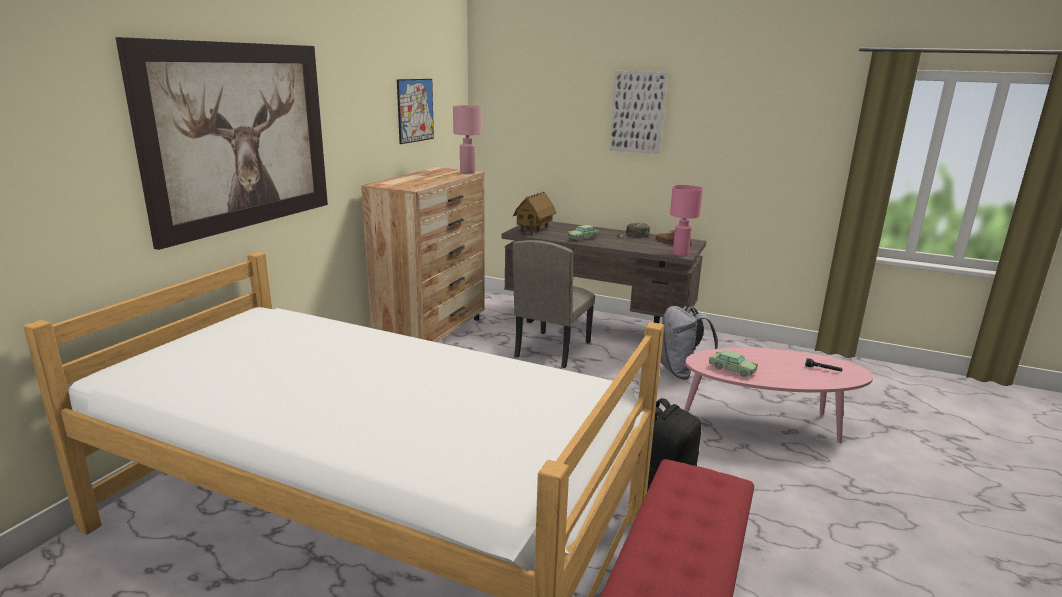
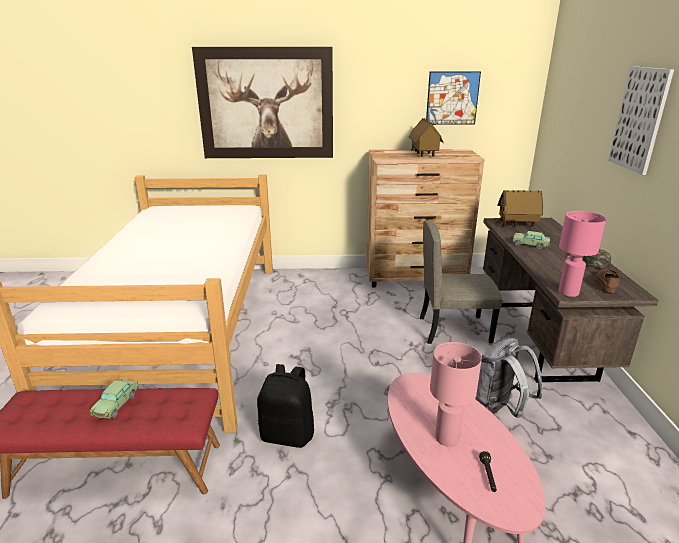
camera: 65 degrees right, 5 degrees up
pink table lamp [453,105,481,173] -> pink table lamp moved to [430,342,482,446]
toy car [709,350,758,378] -> toy car moved to [90,379,139,419]
none -> toy house [409,118,443,157]

